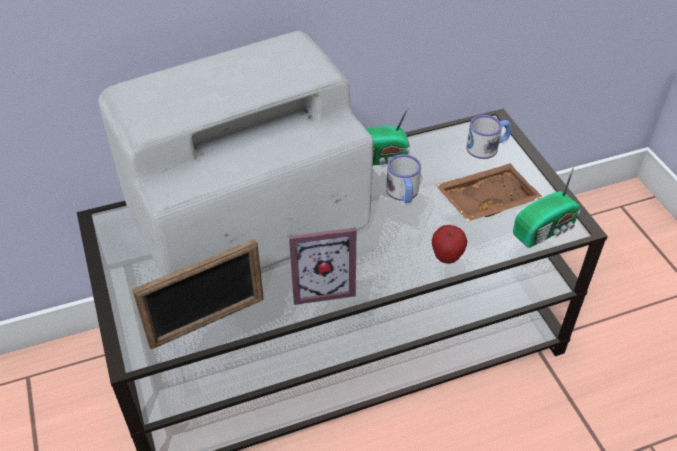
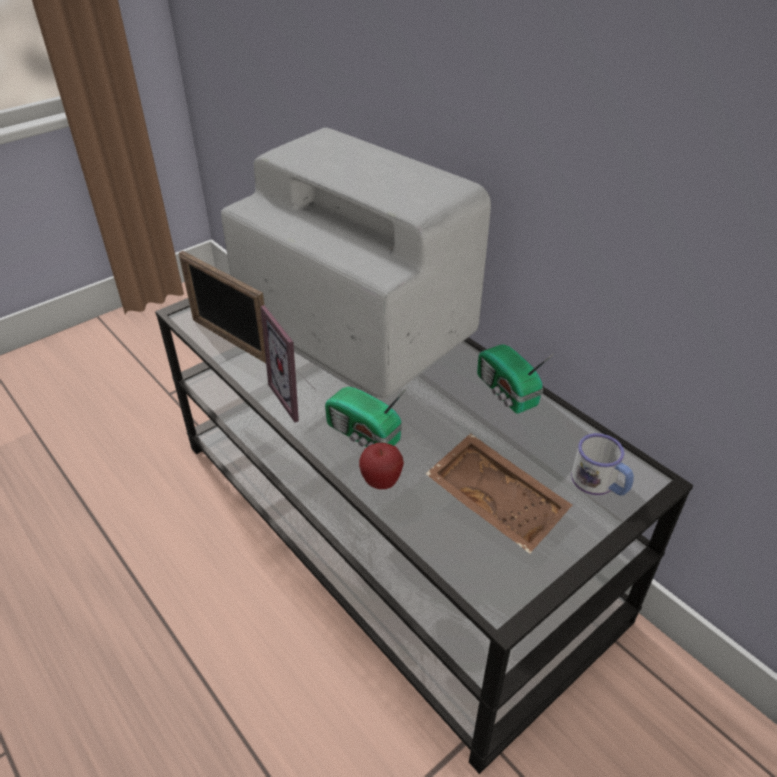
camera: 70 degrees right, 5 degrees down
mug [386,154,421,203] -> none
radio [513,162,580,248] -> radio moved to [325,387,408,448]

